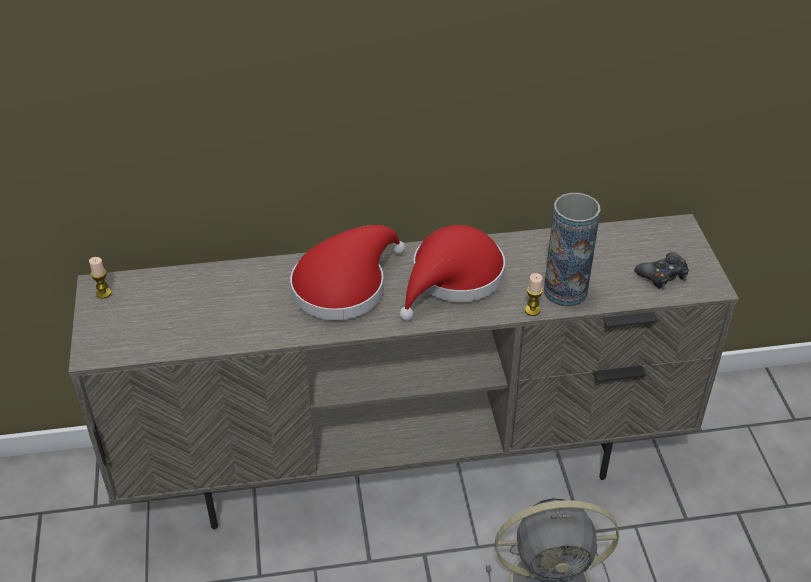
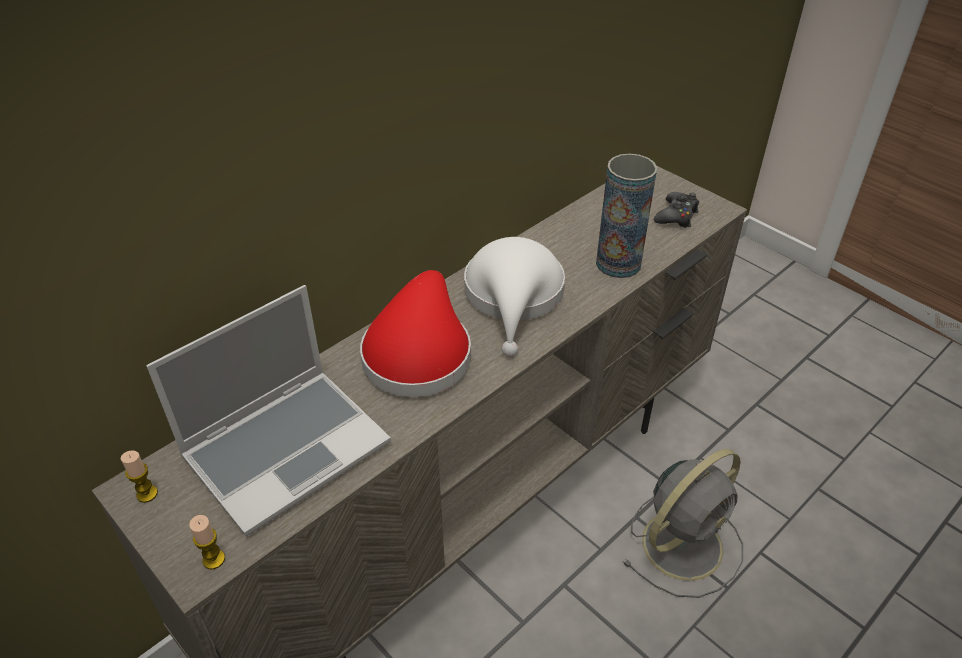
camera: 35 degrees left, 0 degrees up
red hat [399,225,505,321] -> white hat [464,237,565,357]
candle [525,273,543,316] -> candle moved to [189,515,225,569]
none -> laptop [146,285,391,536]

